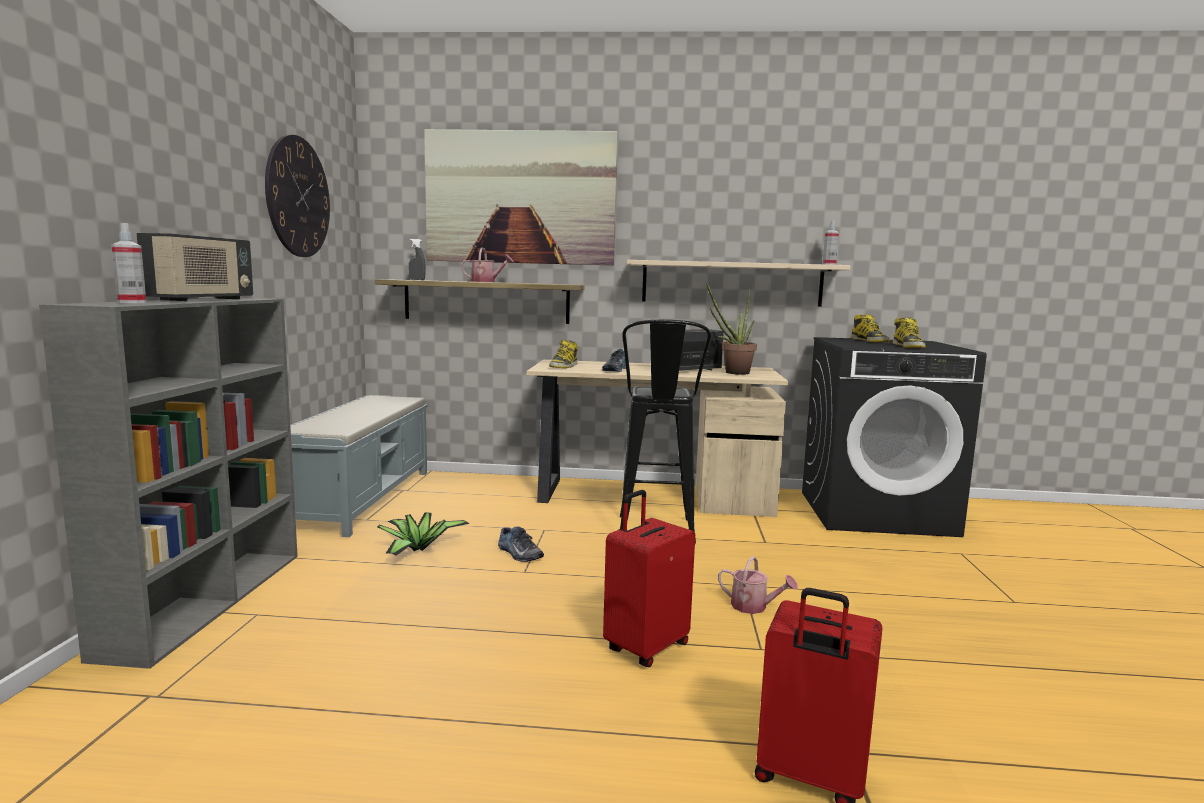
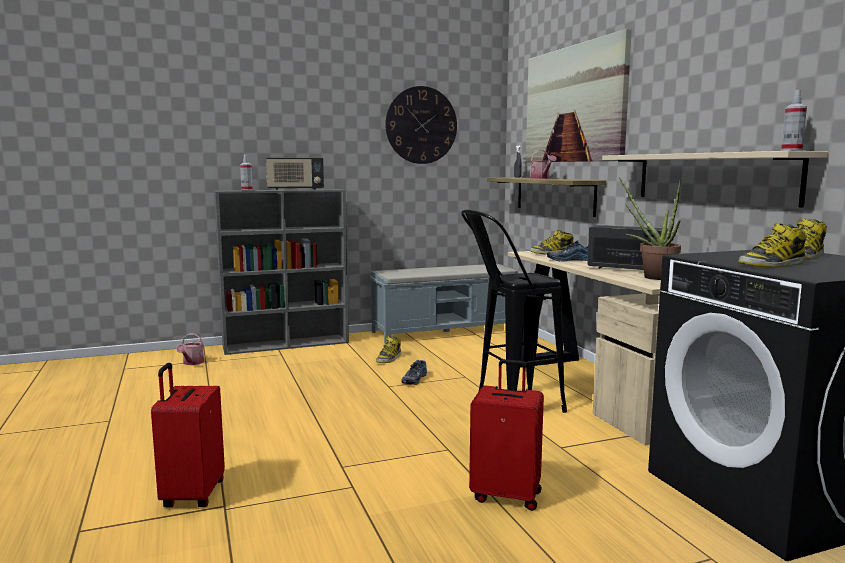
camera: 65 degrees right, 0 degrees up
potted plant [378,512,469,556] -> boot [376,336,401,363]
red suitcase [603,490,695,667] -> red suitcase moved to [469,359,544,511]
watering can [718,556,798,614] -> watering can moved to [176,334,204,365]

